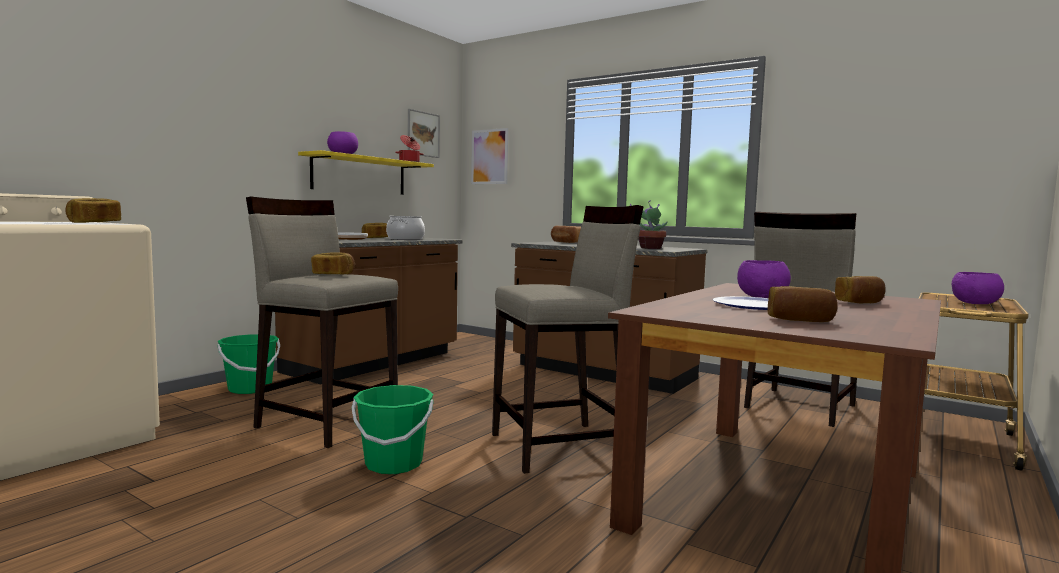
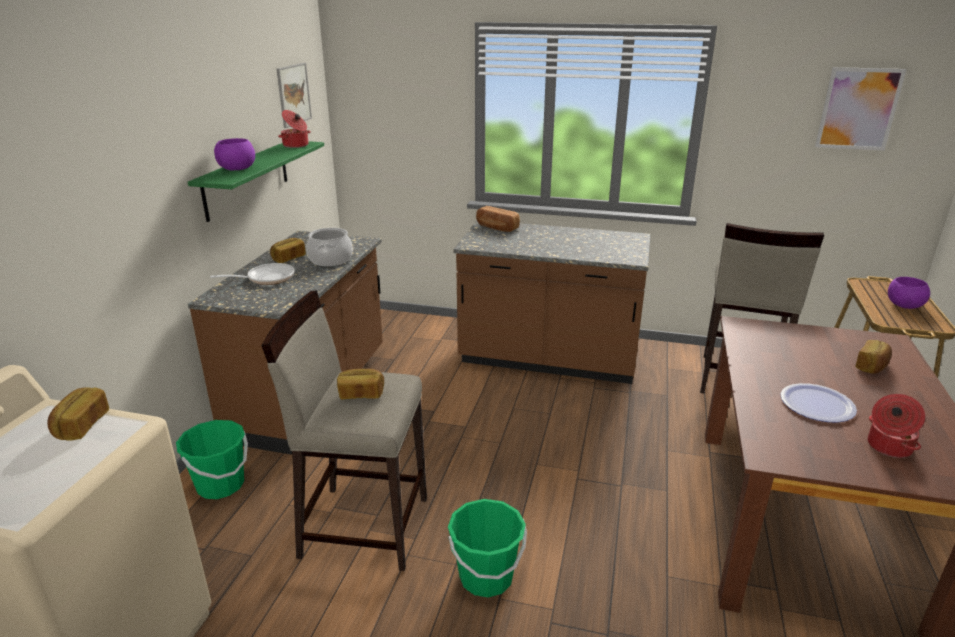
camera: 20 degrees left, 20 degrees up
yellow shelf [298,150,434,195] -> green shelf [188,141,324,222]
picture [471,128,508,184] -> picture moved to [815,67,907,151]
beige stool [492,205,643,474] -> none
potted plant [630,200,668,249] -> none
purple bowl [737,260,791,298] -> none
bread [768,286,838,322] -> cooking pot [868,394,925,458]

